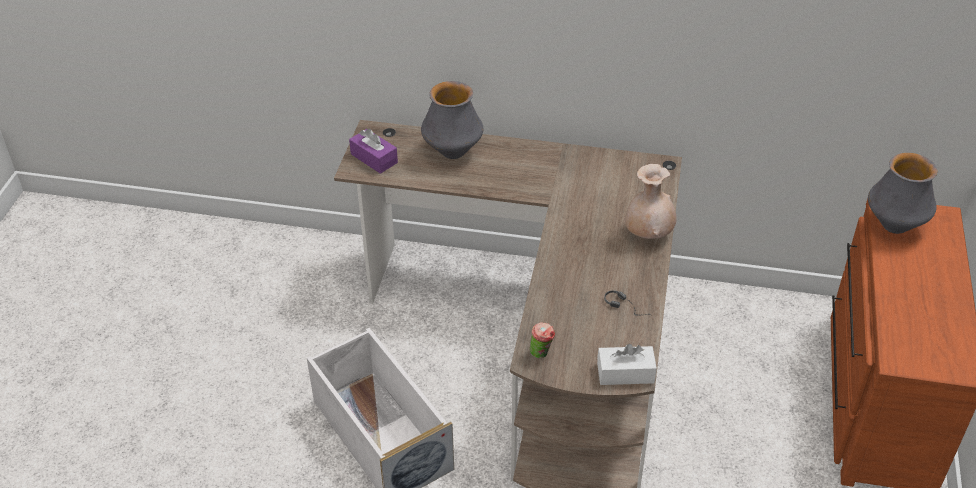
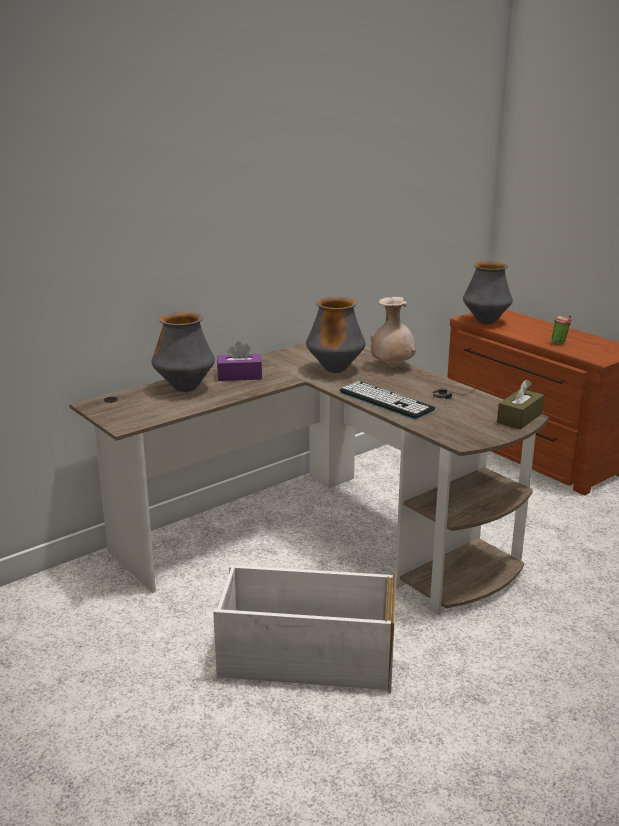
camera: 50 degrees left, 20 degrees down
purple tissue box [349,128,398,174] -> purple tissue box moved to [217,341,262,381]
cup [530,322,555,359] -> cup moved to [551,315,572,344]
white tissue box [597,344,657,385] -> brown tissue box [497,380,544,429]
none -> vase [306,297,366,373]
none -> keyboard [339,381,435,419]

